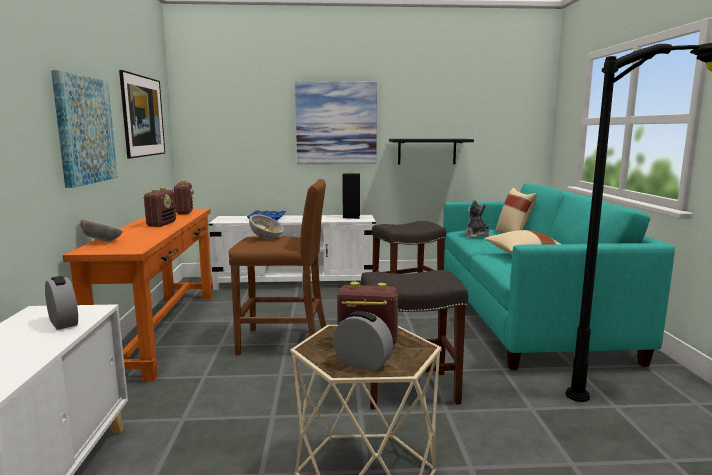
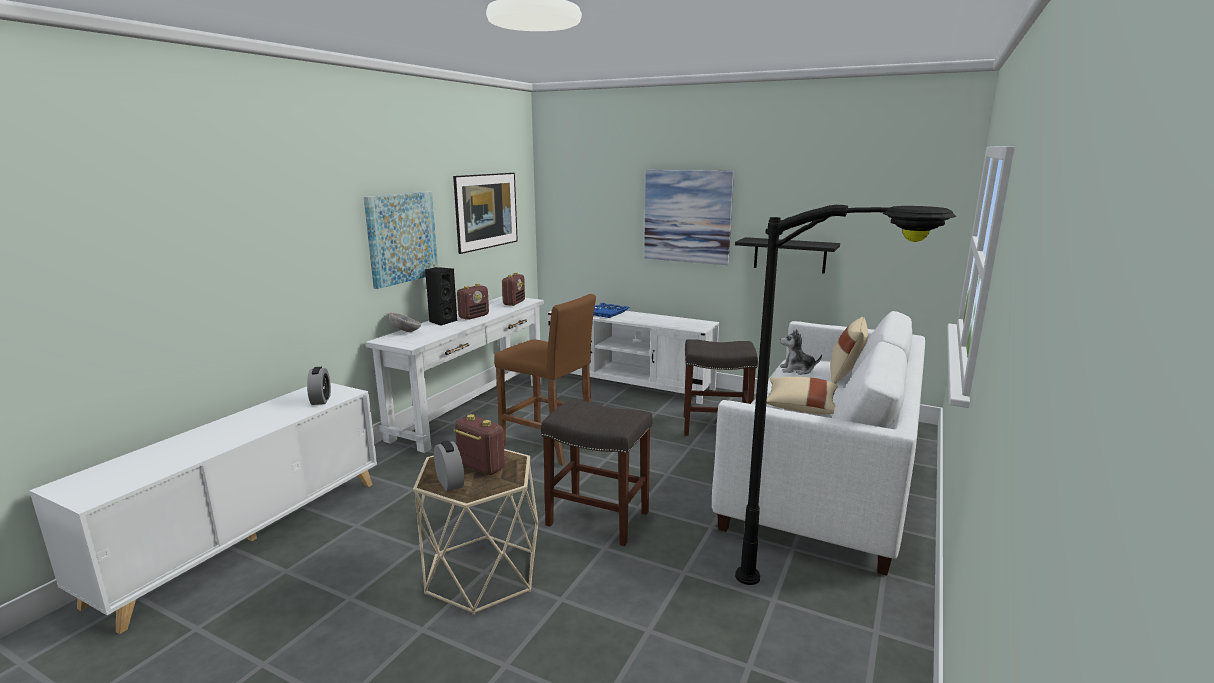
camera: 30 degrees right, 5 degrees up
orange console table [63,209,213,381] -> white console table [365,296,544,453]
bowl [249,214,284,239] -> none
black speaker [342,173,360,219] -> black speaker moved to [425,267,457,326]
turquoise sofa [443,183,675,370] -> white sofa [712,311,925,576]
plush toy [463,200,490,238] -> plush toy turned 90 degrees counterclockwise [780,329,822,375]

